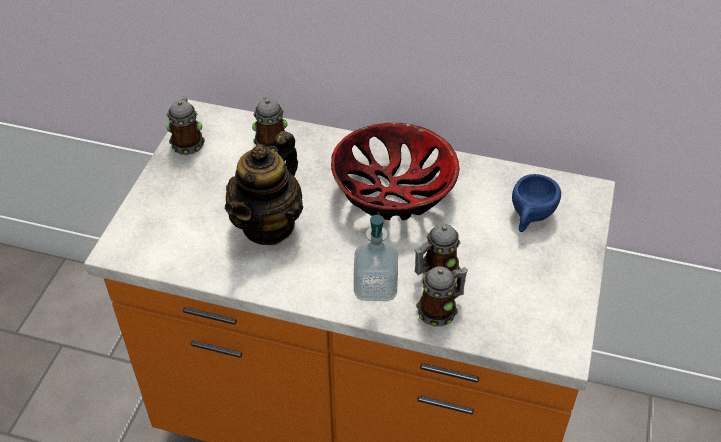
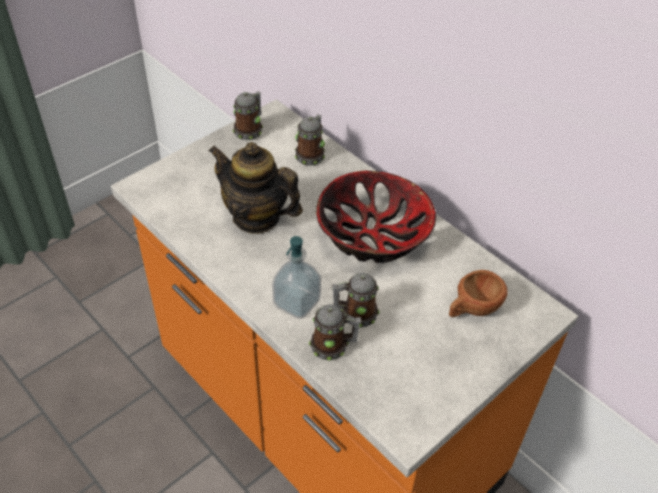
camera: 30 degrees right, 0 degrees up
teapot [225,131,303,245] -> teapot turned 60 degrees clockwise [209,142,303,234]
blue cup [512,174,561,232] -> brown cup [449,270,508,317]

